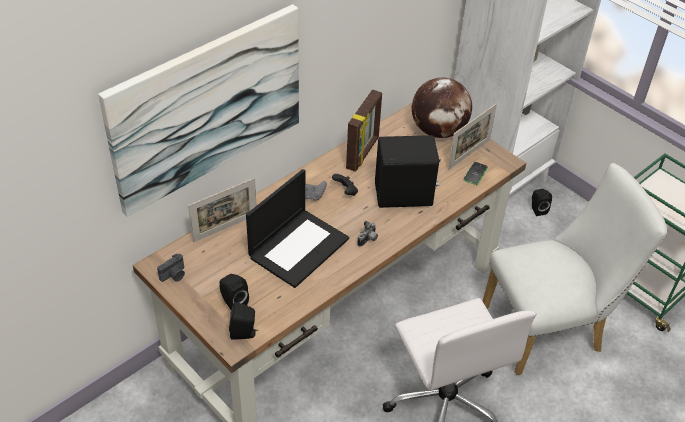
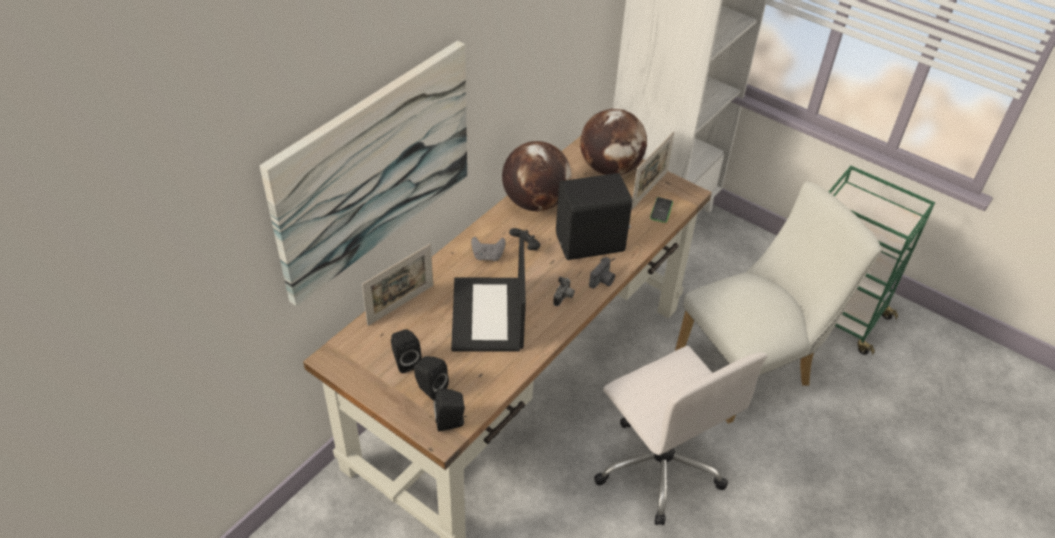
camera: 10 degrees left, 0 degrees up
camera [157,254,185,282] -> camera moved to [589,257,615,289]
laptop [246,169,349,288] -> laptop turned 150 degrees clockwise [451,233,526,352]
picture frame [346,90,382,172] -> globe [502,141,572,212]
black speaker [532,189,552,216] -> black speaker moved to [391,329,422,373]

